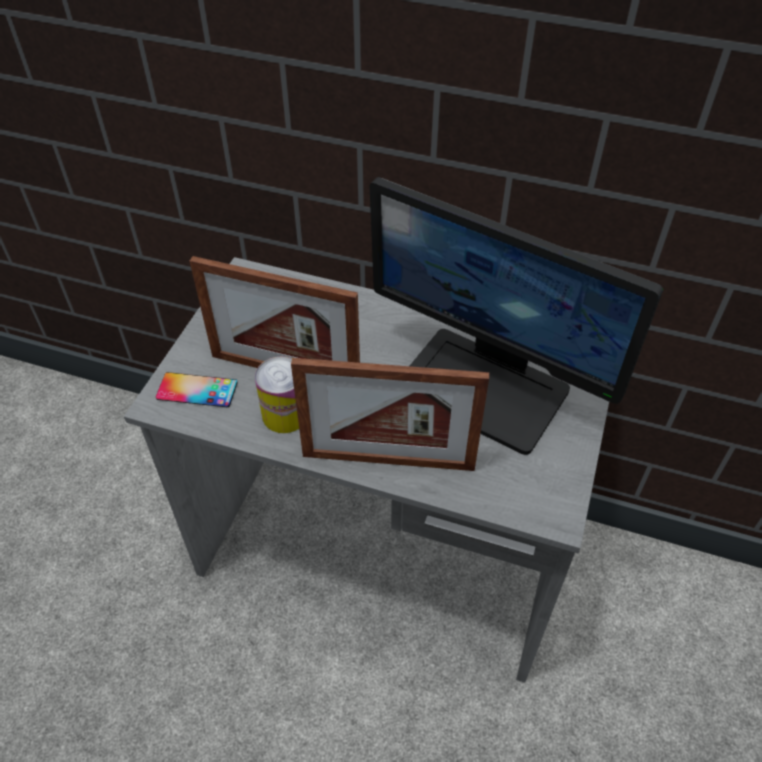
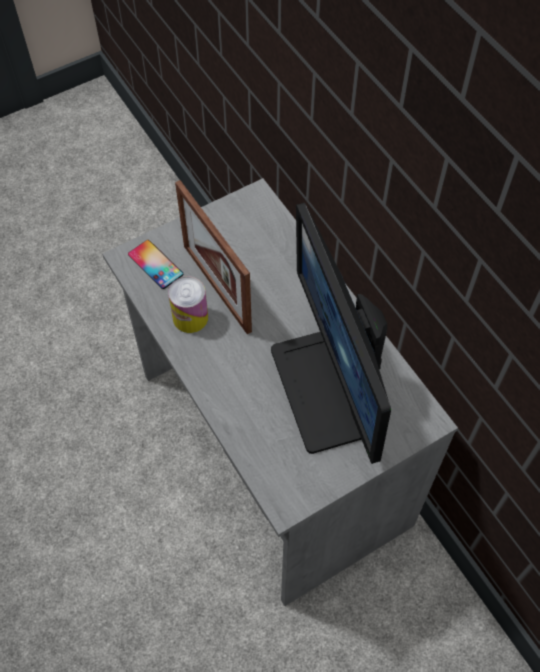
camera: 40 degrees right, 10 degrees up
picture frame [291,358,489,471] -> none

